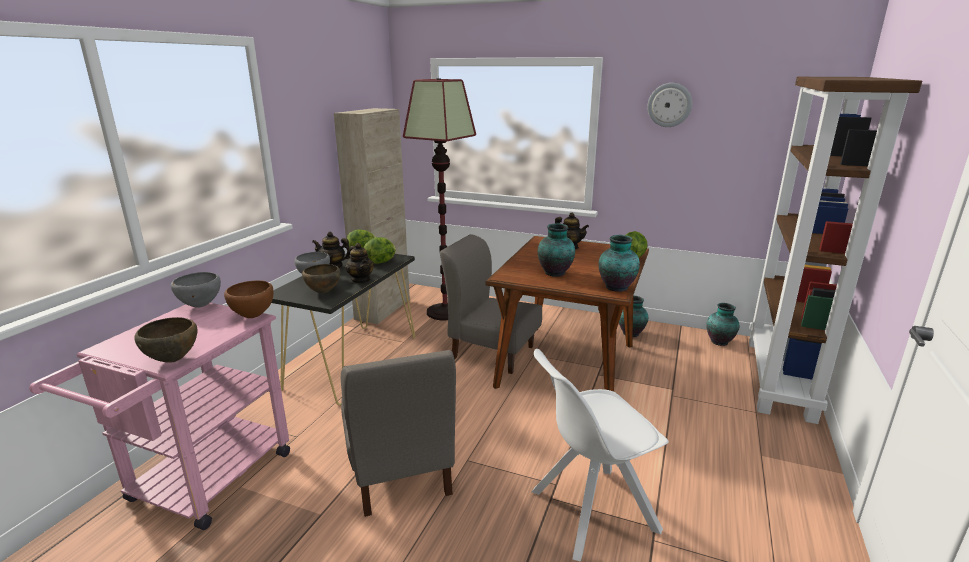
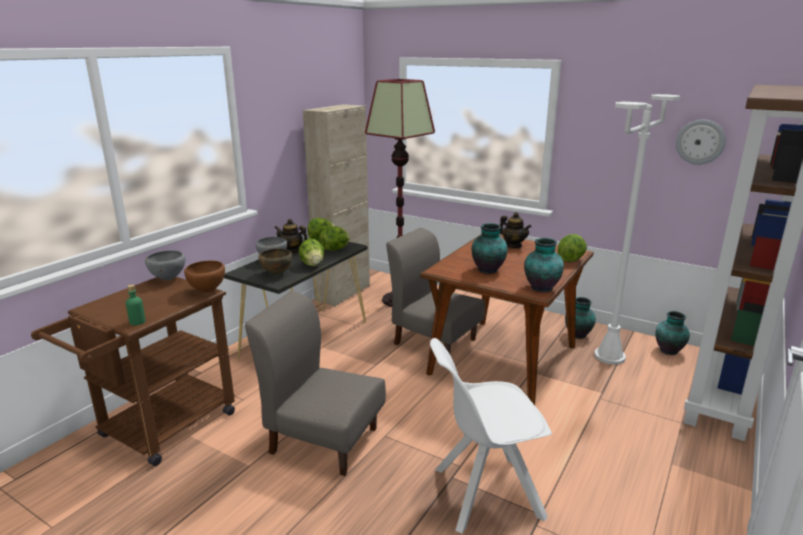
camera: 10 degrees right, 0 degrees up
pink cart [29,303,290,530] -> brown cart [31,277,235,466]
brown bowl [134,317,197,363] -> green bottle [126,285,146,326]
grey chair [341,350,456,517] -> grey chair turned 120 degrees clockwise [245,291,386,476]
teapot [345,243,374,283] -> lettuce [298,238,324,266]
wall clock [647,83,692,127] -> wall clock moved to [676,120,726,165]
none -> white floor lamp [594,94,680,365]

